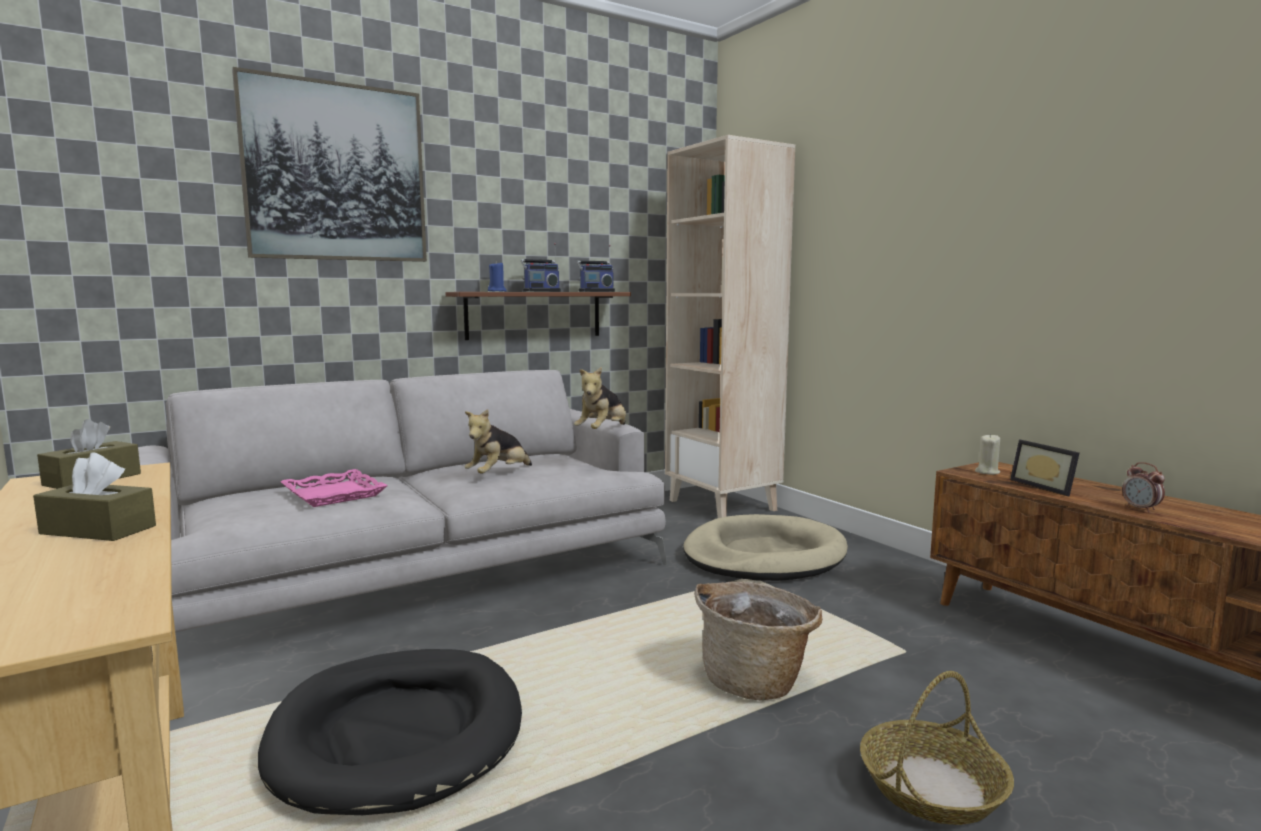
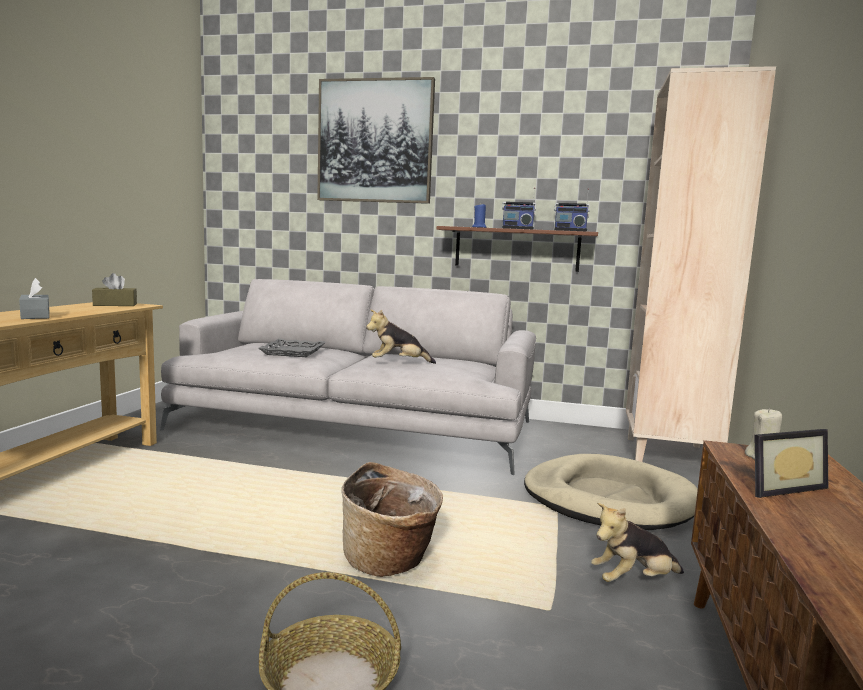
camera: 45 degrees right, 0 degrees up
brown tissue box [33,452,156,541] -> grey tissue box [19,278,50,319]
black dog bed [258,649,522,815] -> none
pink tray [281,469,388,507] -> grey tray [259,339,326,357]
plush toy [574,367,626,429] -> plush toy moved to [591,503,684,582]
picture frame [1010,439,1080,497] -> picture frame turned 135 degrees counterclockwise [755,429,828,498]
alarm clock [1122,462,1165,513] -> none

